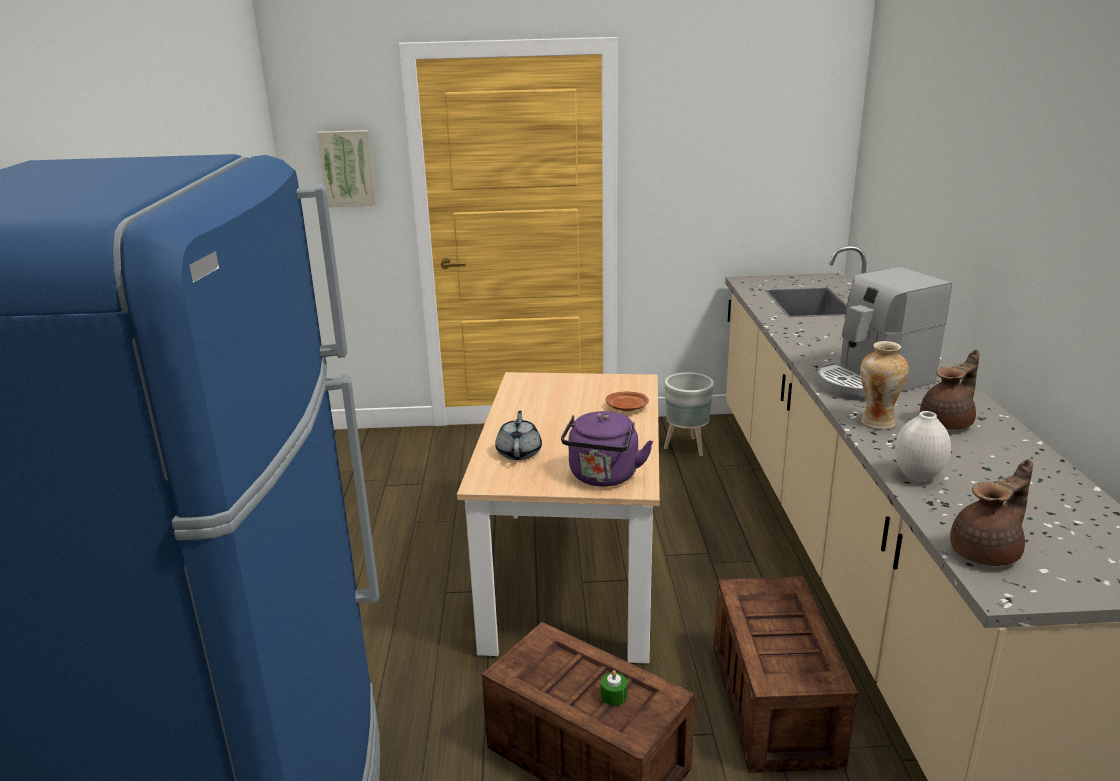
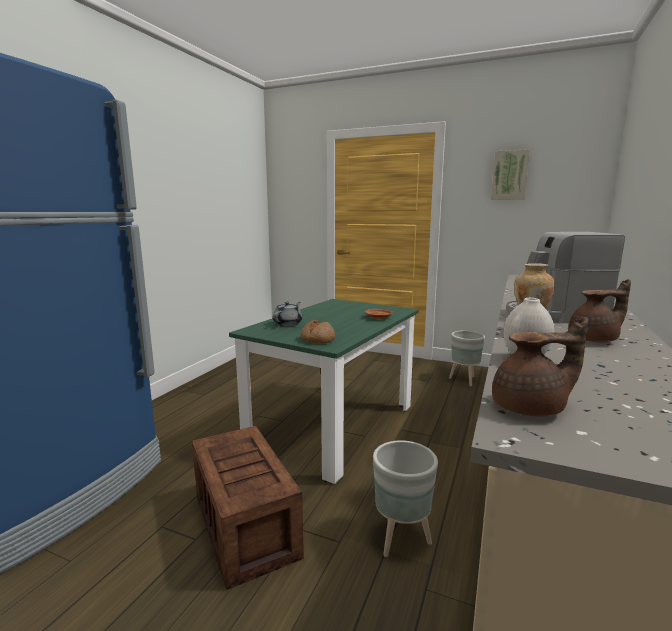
camera: 25 degrees right, 10 degrees down
picture [317,130,377,207] -> picture moved to [491,149,530,200]
beige dining table [457,372,660,665] -> green dining table [229,299,419,484]
purple kettle [561,411,653,486] -> bread [300,320,335,344]
green candle [601,670,628,705] -> none
crate [714,577,858,773] -> grey planter [373,441,438,557]

